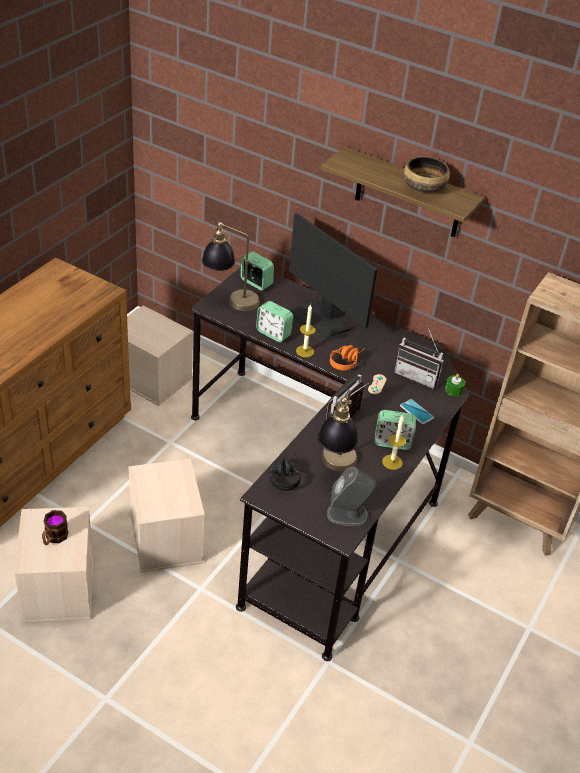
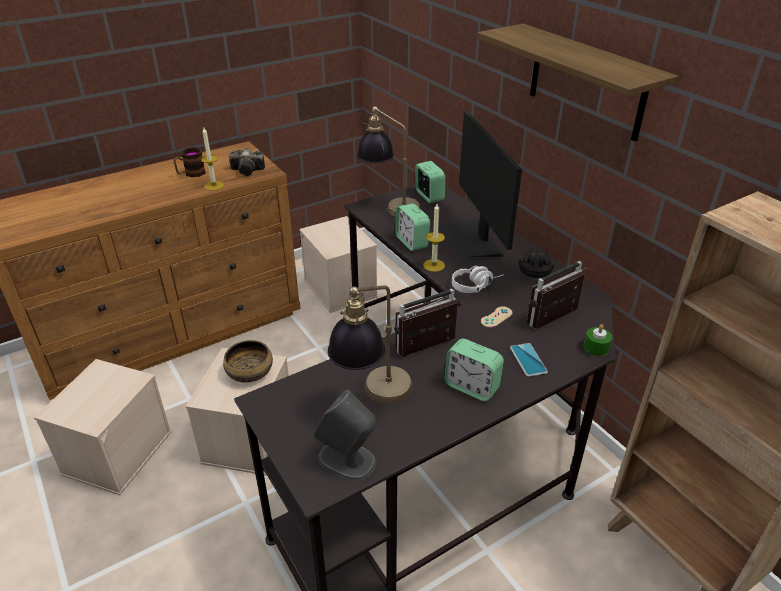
camera: 30 degrees right, 5 degrees down
mug [42,510,68,545] -> mug moved to [174,147,206,178]
black headphones [269,452,301,491] -> black headphones moved to [519,248,554,278]
orange headphones [330,345,365,371] -> white headphones [452,266,503,293]
candle [382,414,406,470] -> candle moved to [201,128,224,191]
radio [394,326,444,389] -> radio turned 90 degrees clockwise [527,261,587,329]
bowl [404,157,450,193] -> bowl moved to [223,340,273,383]
none -> camera [229,148,265,176]

